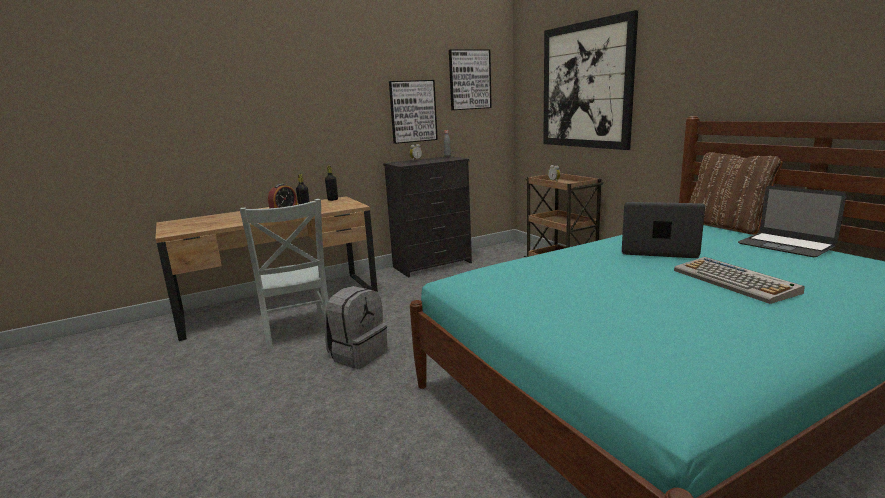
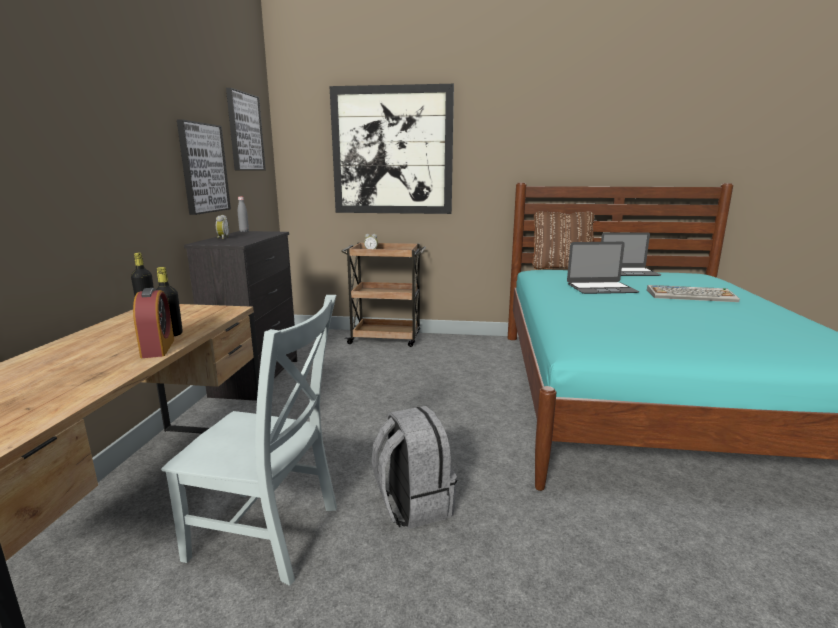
camera: 55 degrees left, 0 degrees up
laptop [622,202,705,258] -> laptop turned 150 degrees counterclockwise [567,242,639,294]

